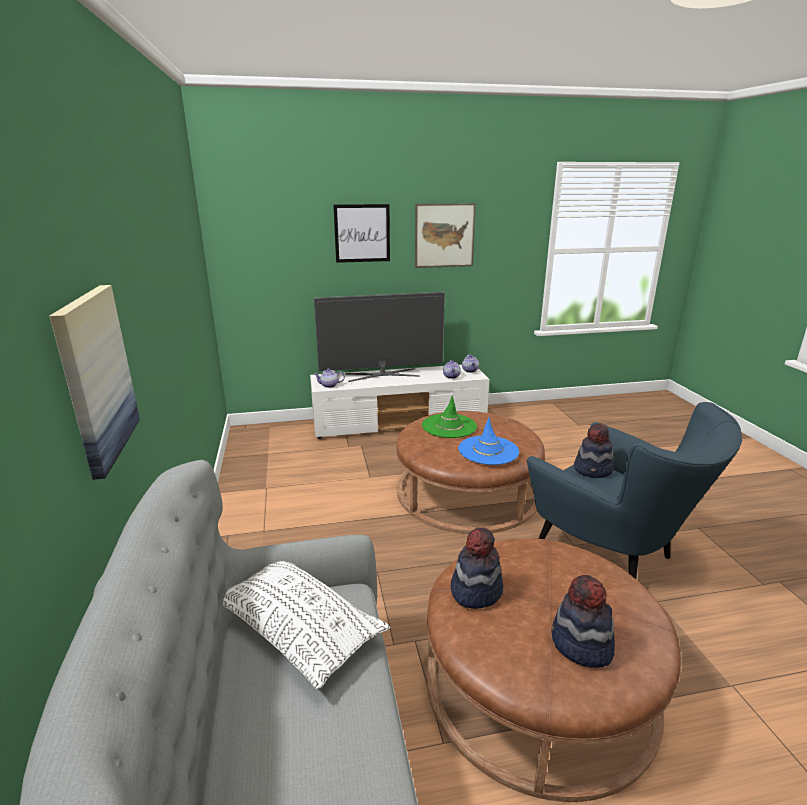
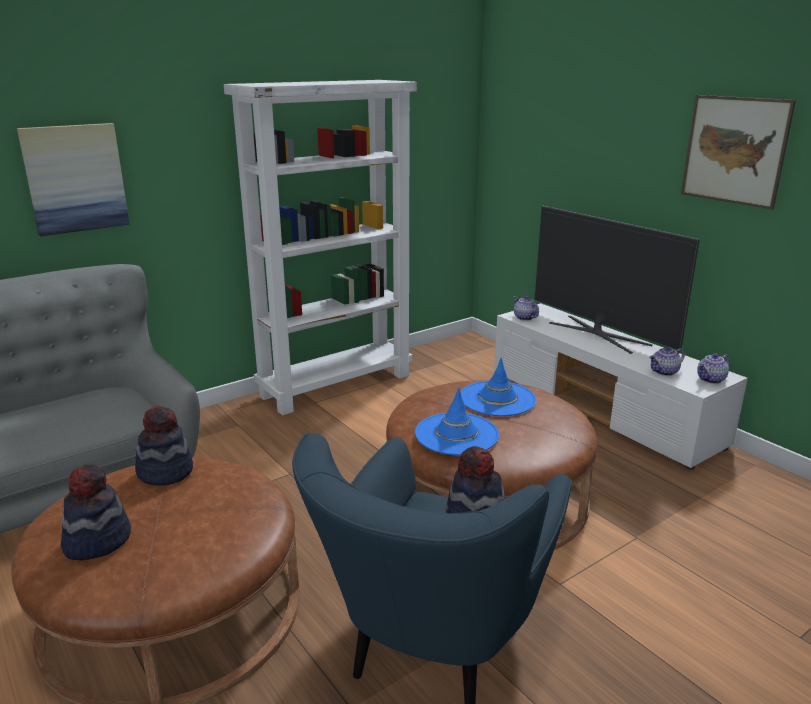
camera: 65 degrees right, 0 degrees up
white pillow [223,561,390,689] -> none
picture [333,204,390,263] -> none
green hat [422,396,477,438] -> blue hat [461,357,536,416]
none -> white bookcase [224,80,417,415]

